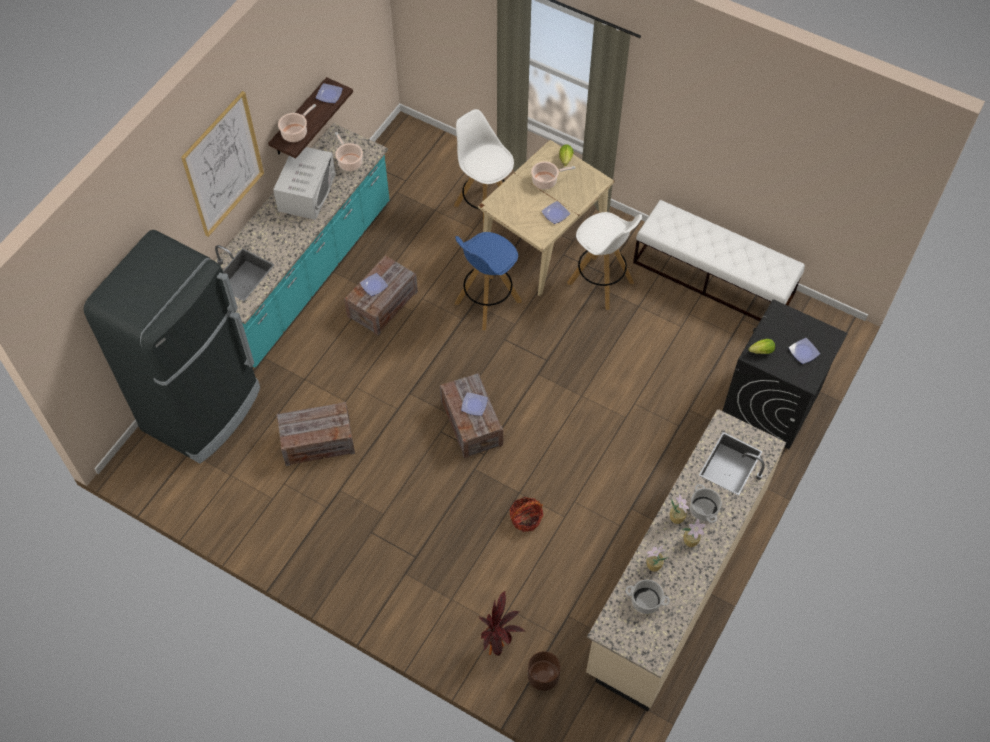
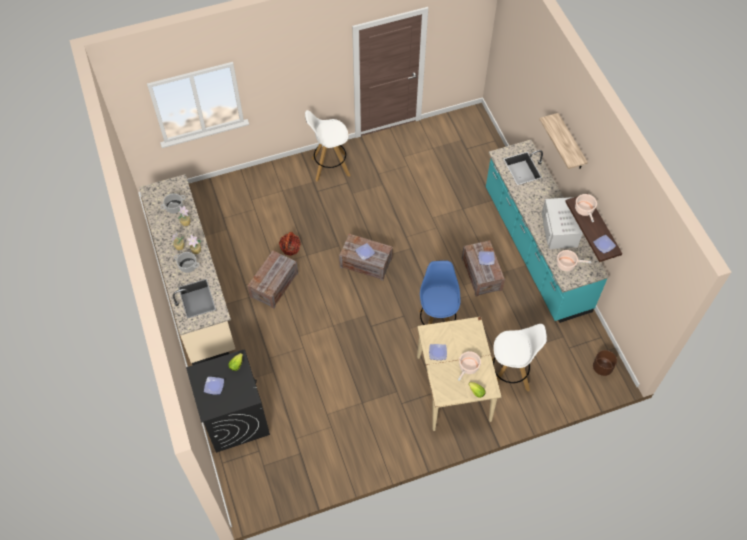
camera: 130 degrees right, 0 degrees up
black fridge [84,230,260,464] -> none
picture [181,91,264,237] -> shelf [539,113,588,169]
white microwave [273,147,336,220] -> white microwave turned 150 degrees counterclockwise [542,197,583,249]
crate [276,402,355,466] -> crate moved to [248,250,298,309]
potted plant [479,591,524,656] -> none
brown planter [528,651,561,691] -> brown planter moved to [593,350,617,376]
white stool [567,212,642,310] -> white stool moved to [305,110,350,181]
white bench [633,200,805,321] -> none

